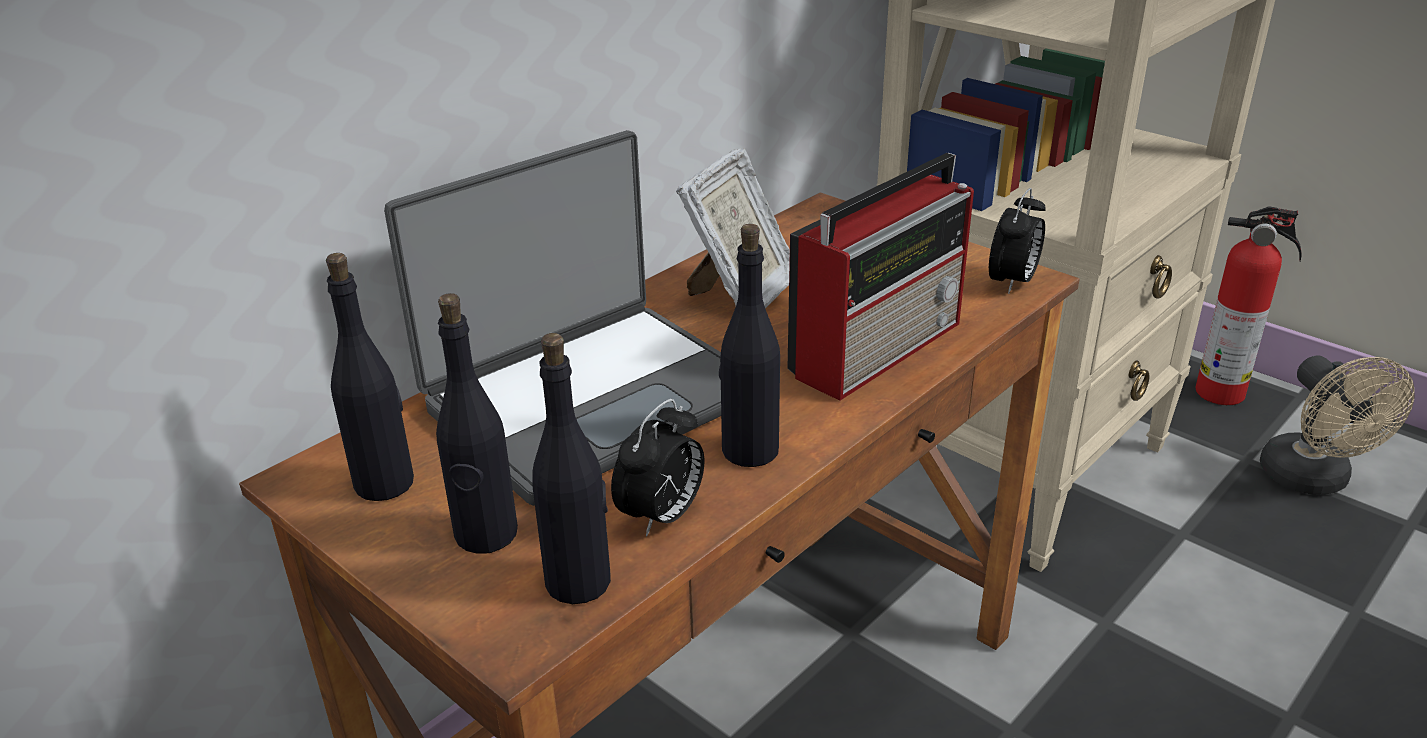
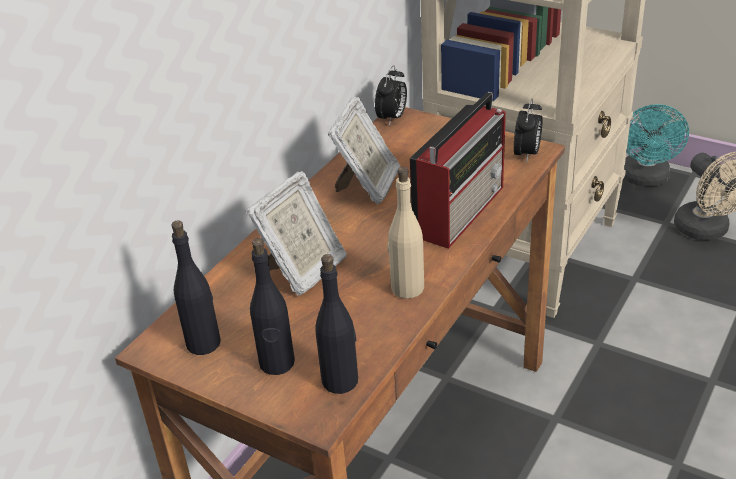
camera: 10 degrees left, 5 degrees up
laptop [384,130,721,506] -> picture frame [246,171,347,296]
alarm clock [611,399,704,537] -> alarm clock moved to [375,65,407,126]
black bottle [719,224,780,467] -> beige bottle [387,167,424,299]
fire extinguisher [1195,207,1301,405] -> turquoise fan [624,104,689,187]

